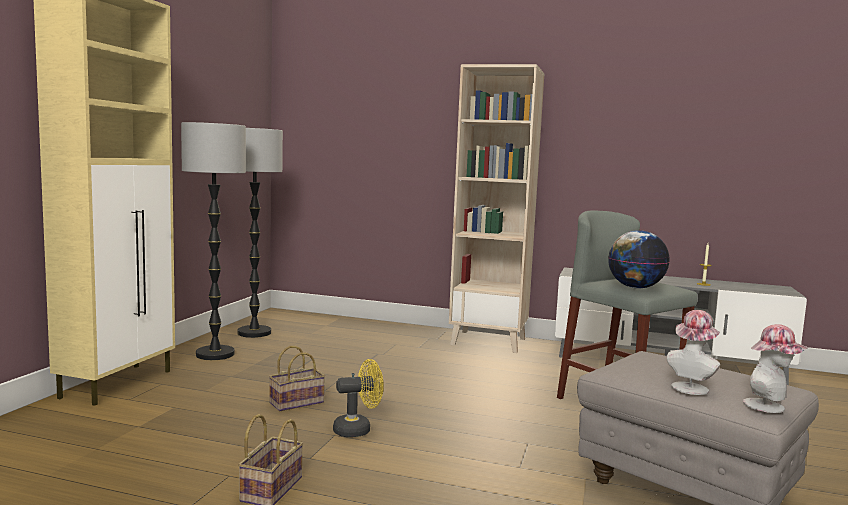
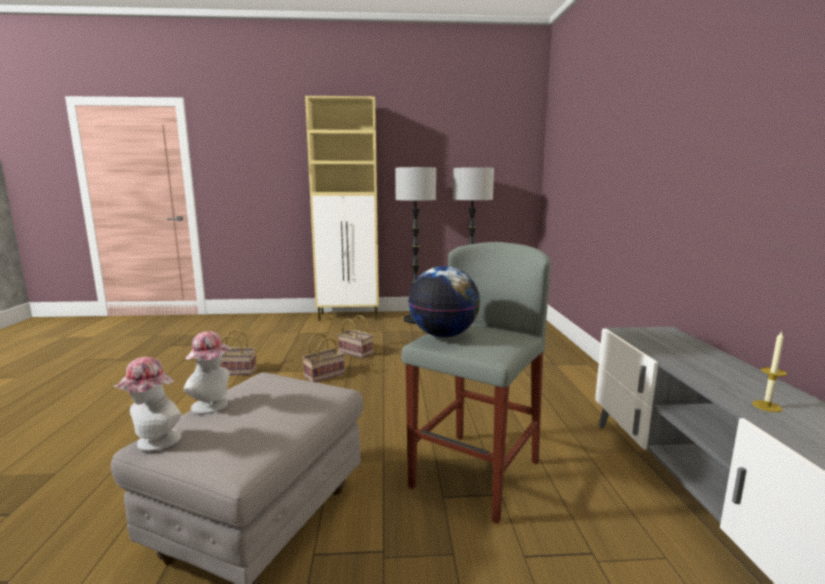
camera: 70 degrees right, 5 degrees up
yellow fan [333,359,384,437] -> basket [302,333,345,382]
beige bookcase [449,64,544,353] -> none

